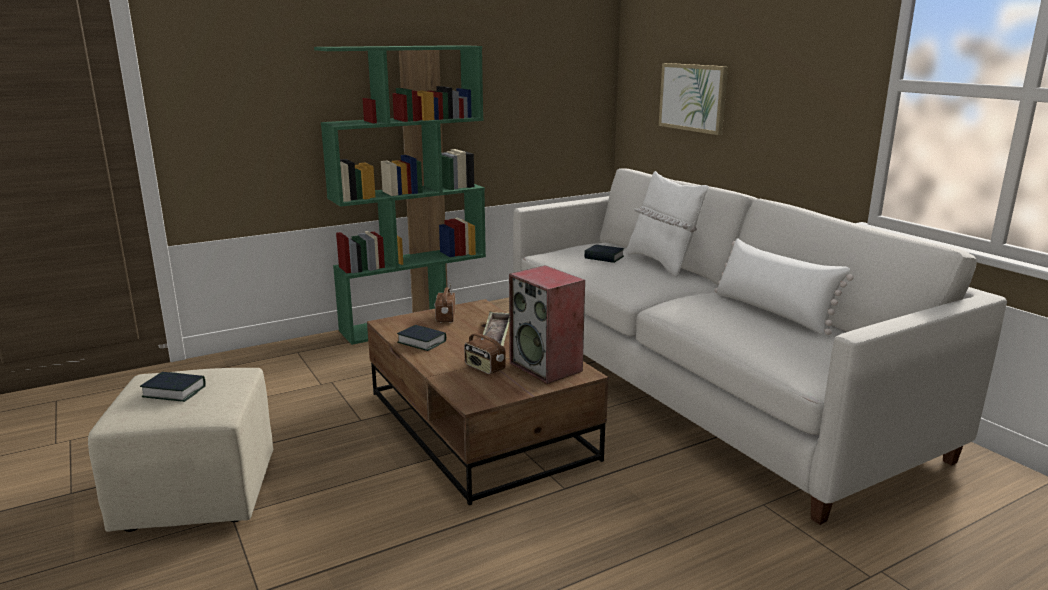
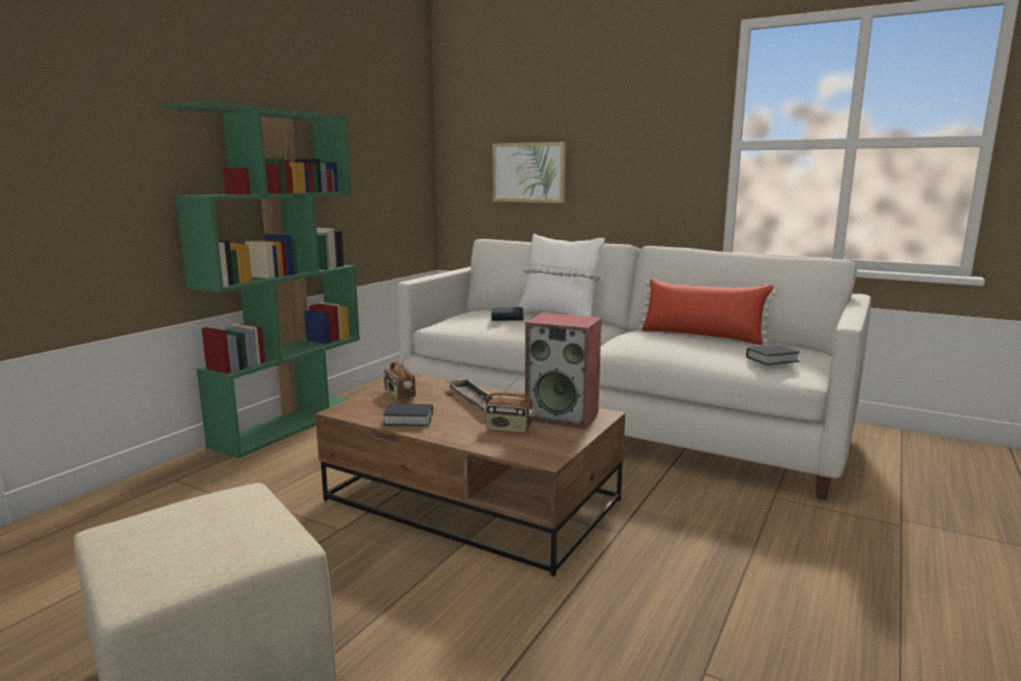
camera: 30 degrees left, 5 degrees down
book [140,372,206,402] -> book moved to [746,345,800,365]
white pillow [714,238,854,335] -> red pillow [638,278,777,345]

